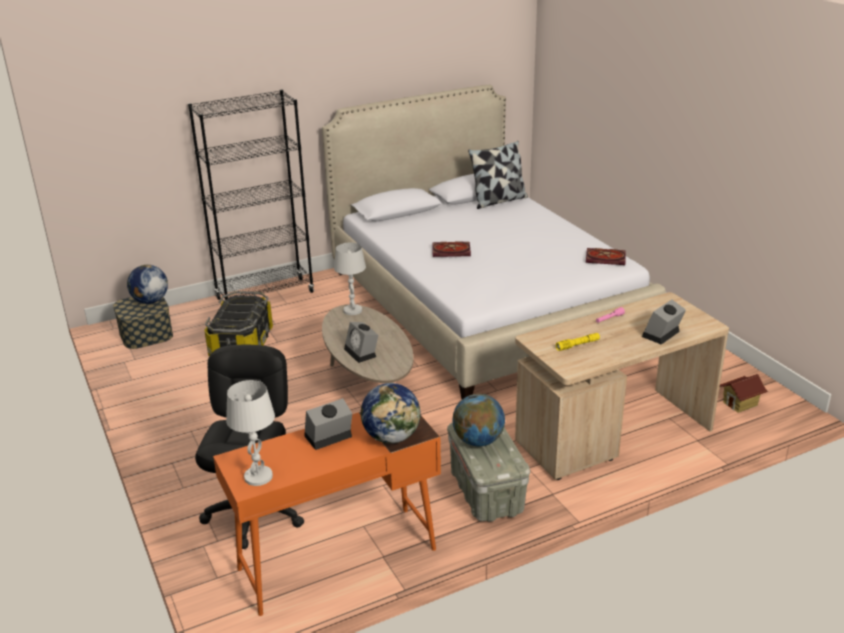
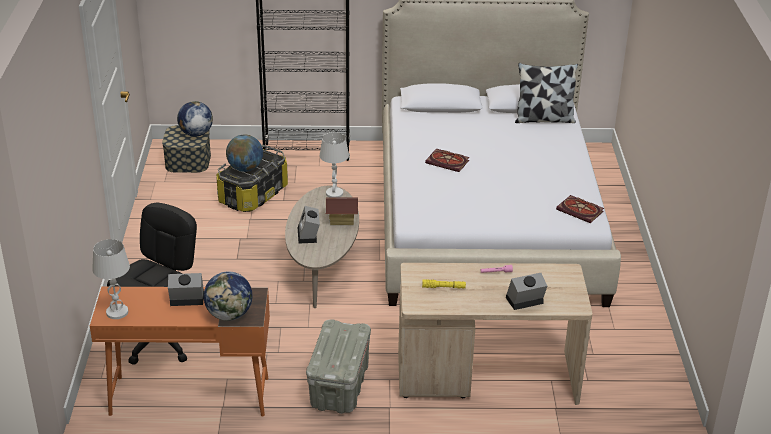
camera: 25 degrees right, 5 degrees up
globe [452,394,505,446] -> globe moved to [226,135,263,172]
toy house [720,374,769,413] -> toy house moved to [326,197,358,225]

